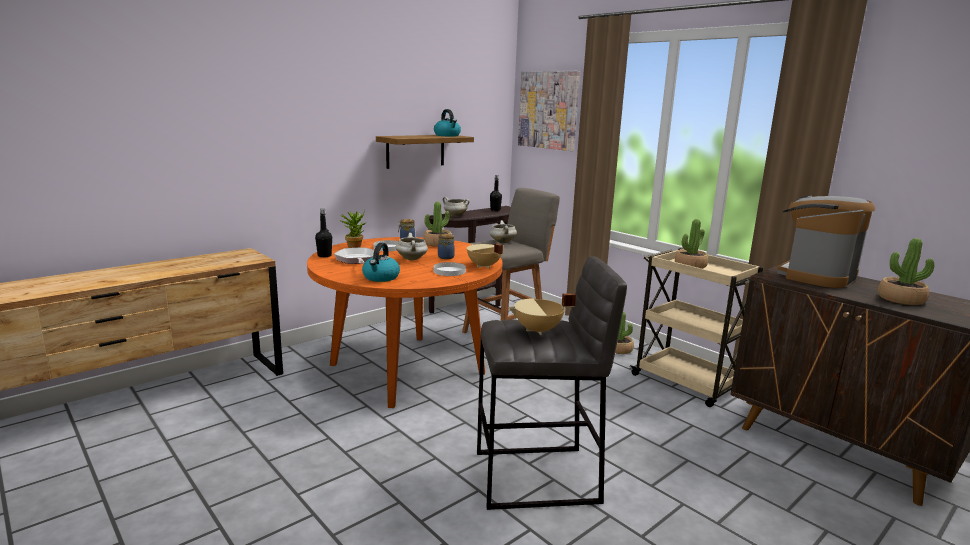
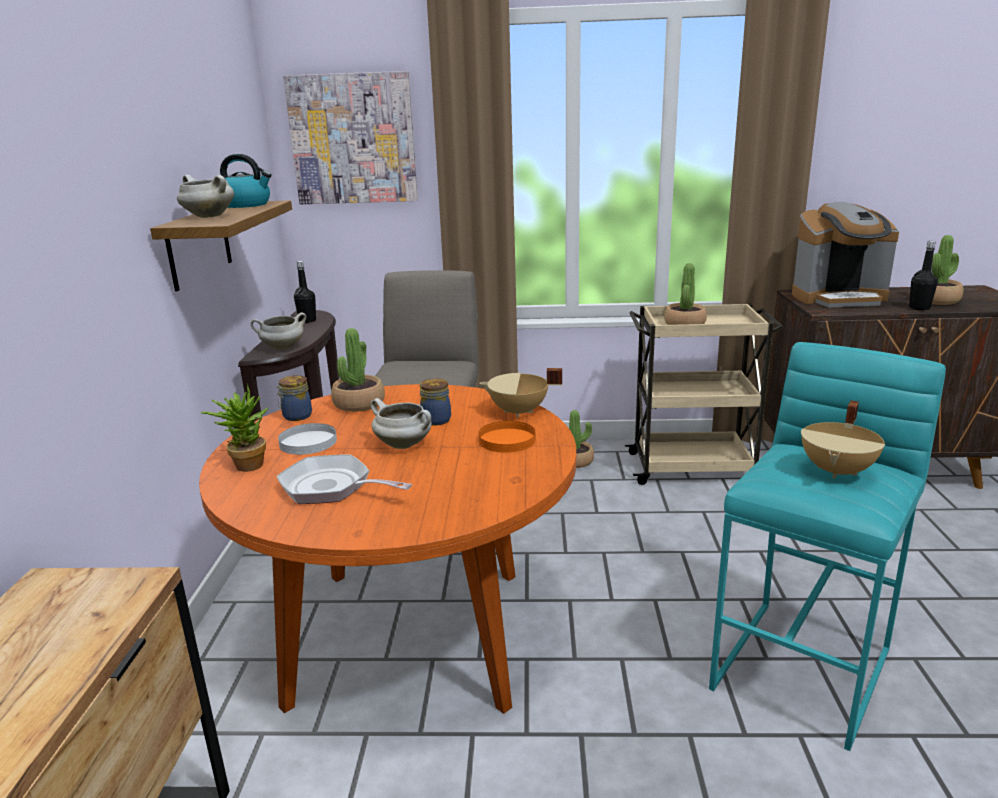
camera: 45 degrees left, 5 degrees up
black bottle [315,209,332,257] -> black bottle moved to [909,241,938,310]
kettle [362,243,400,282] -> none
white plate [433,262,466,276] -> orange plate [478,421,536,453]
grey stool [477,256,627,510] -> turquoise stool [709,342,946,751]
white cooking pot [490,220,517,243] -> white cooking pot moved to [177,175,234,218]
coffee machine [777,195,875,288] -> coffee machine turned 90 degrees counterclockwise [792,202,899,307]

